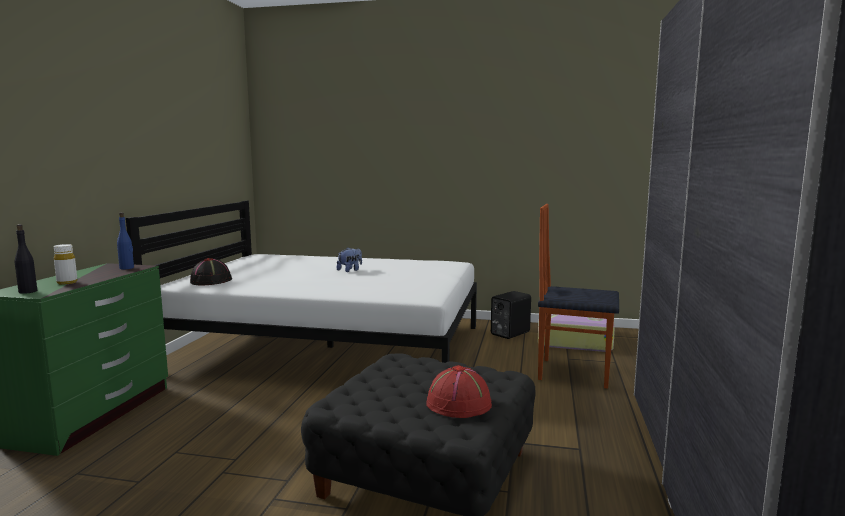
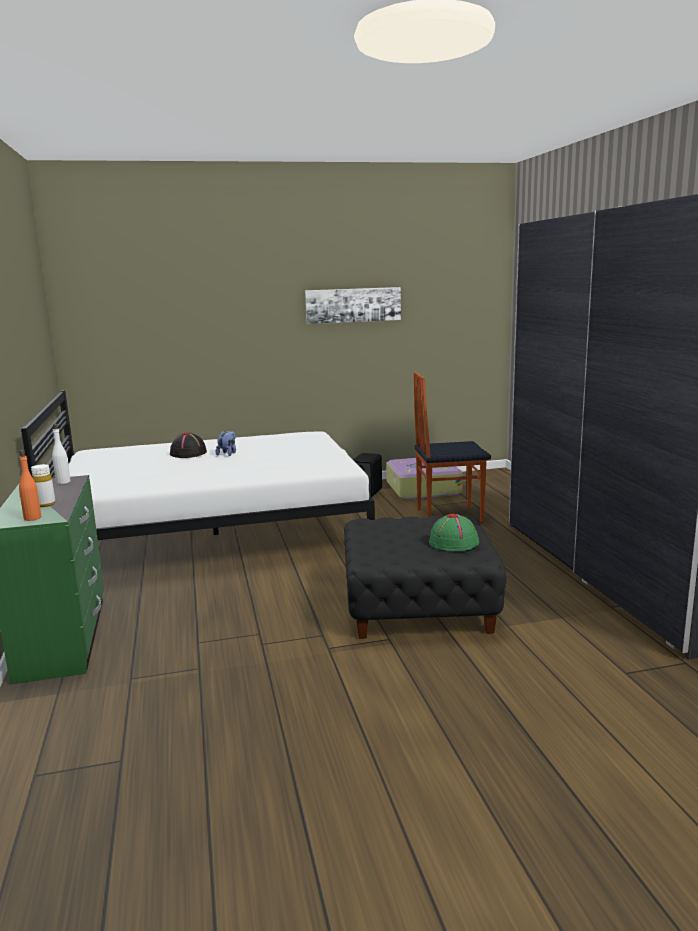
camera: 25 degrees left, 5 degrees up
black bottle [15,224,37,294] -> orange bottle [19,450,41,521]
blue bottle [117,212,134,269] -> white bottle [52,424,71,484]
black hat [190,258,232,286] -> black hat moved to [170,432,207,458]
red hat [426,365,492,418] -> green hat [429,514,479,551]
none -> picture [305,287,401,324]

